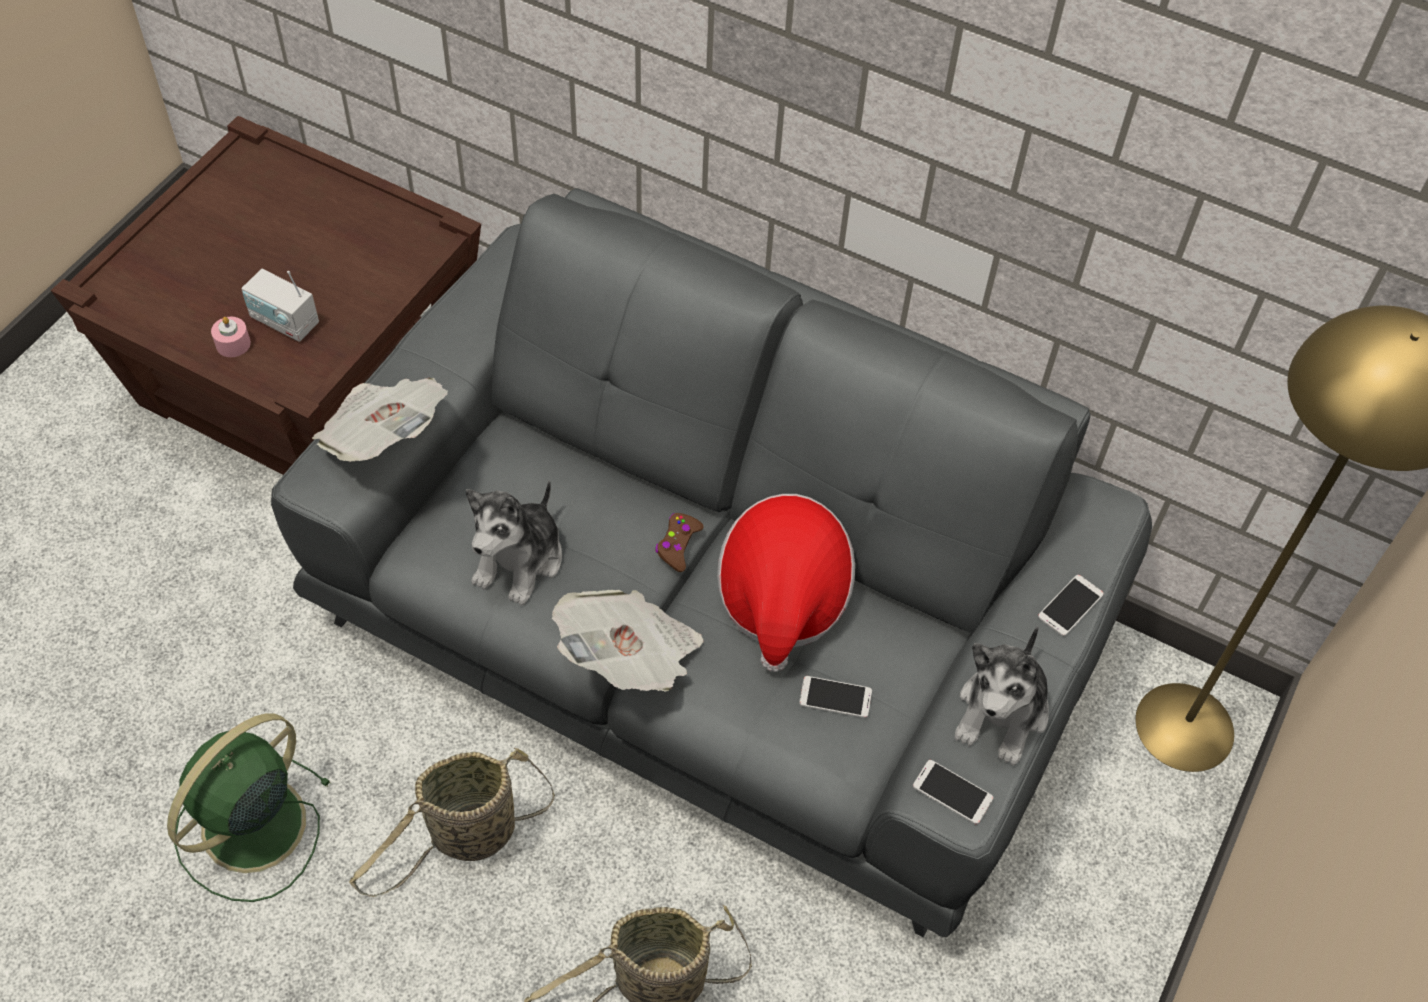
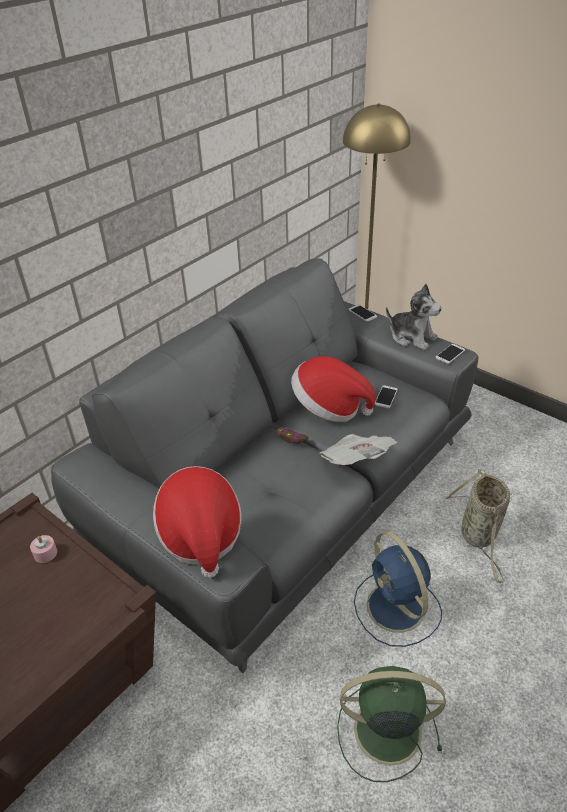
camera: 75 degrees left, 15 degrees down
green fan [167,713,332,902] -> green fan turned 135 degrees clockwise [337,666,446,782]
pink candle [211,317,251,357] -> pink candle moved to [30,535,57,563]
radio [241,269,319,342] -> none
newspaper [312,378,448,462] -> hat [153,466,242,578]
basket [349,748,555,897] -> blue fan [354,531,442,647]
plush toy [466,480,562,606] -> none

